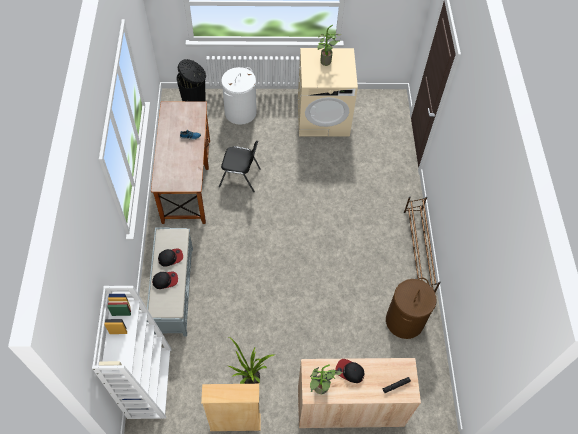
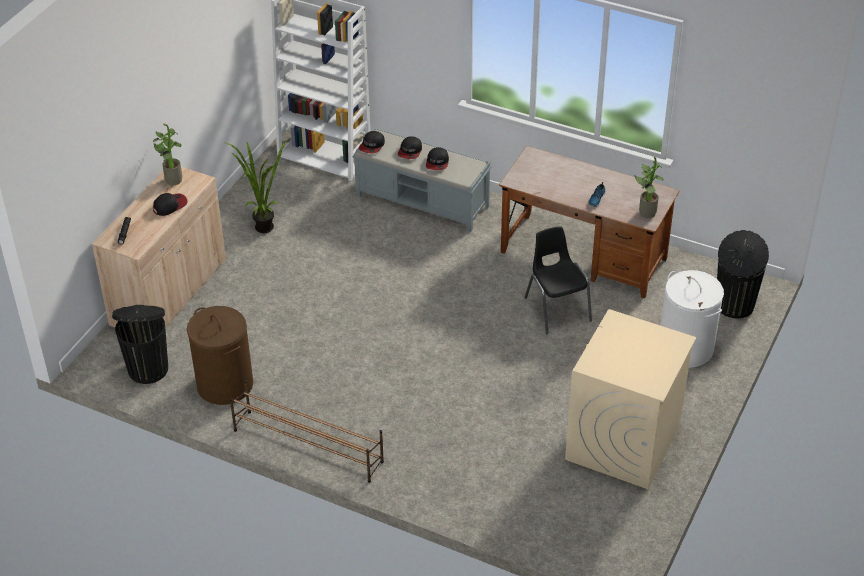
camera: 120 degrees right, 15 degrees down
beige bookcase [201,384,261,431] -> none
black chair [219,141,261,192] -> black chair turned 120 degrees clockwise [525,226,592,334]
potted plant [317,25,342,66] -> potted plant moved to [634,157,664,218]
none -> black trash can [112,305,168,384]
none -> cap [359,131,385,153]

